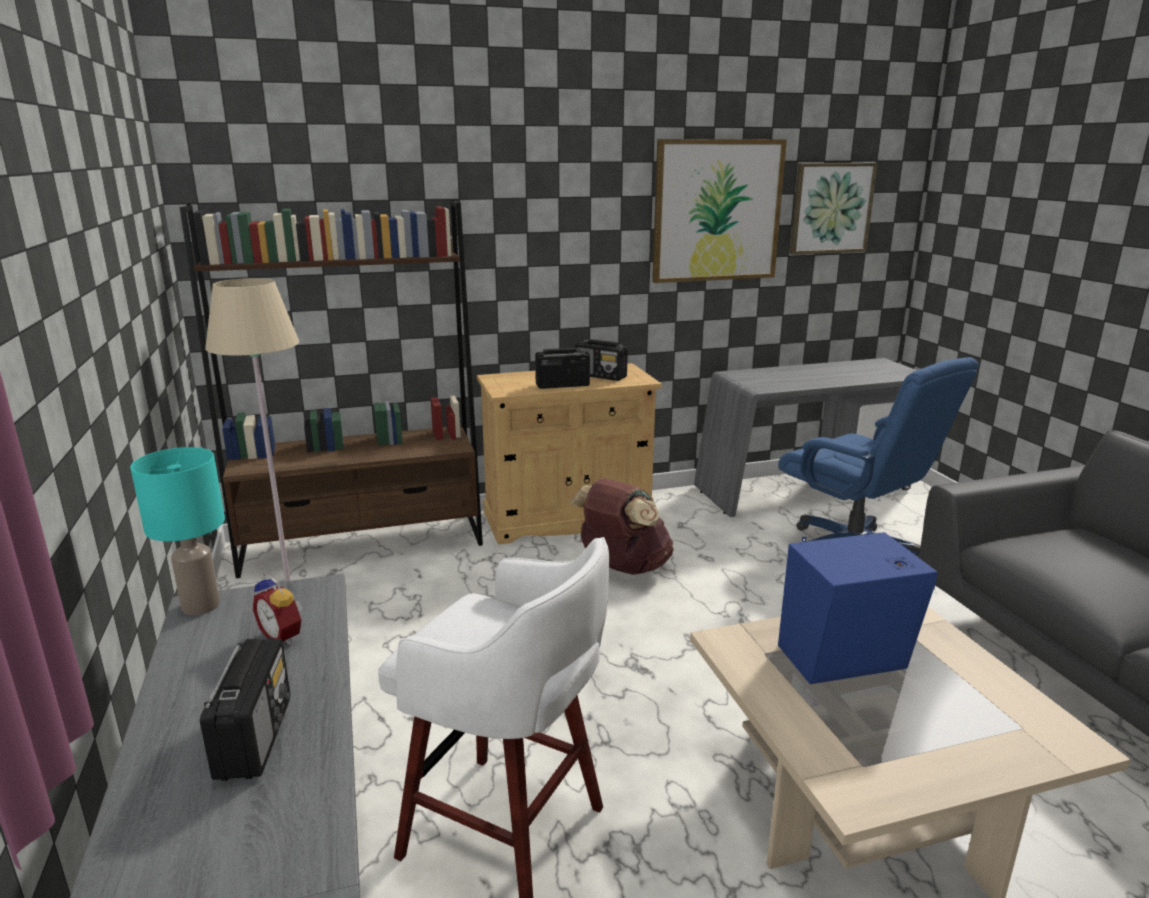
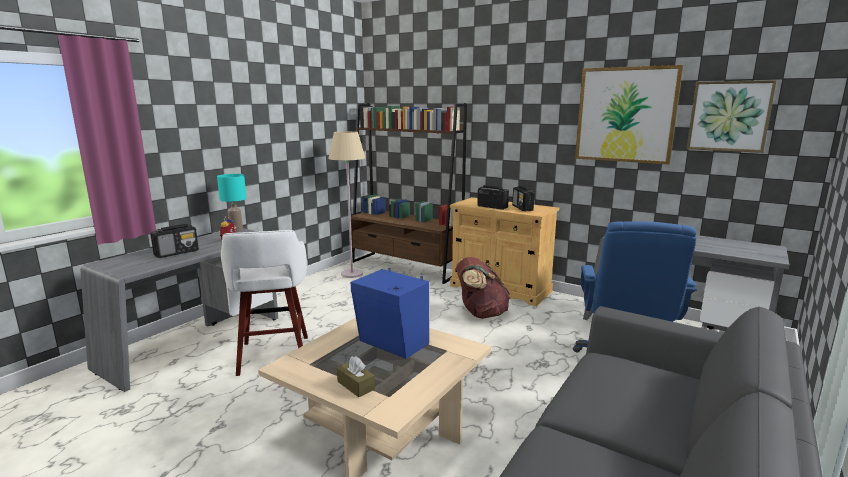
camera: 50 degrees right, 5 degrees down
none -> brown tissue box [337,356,375,397]

